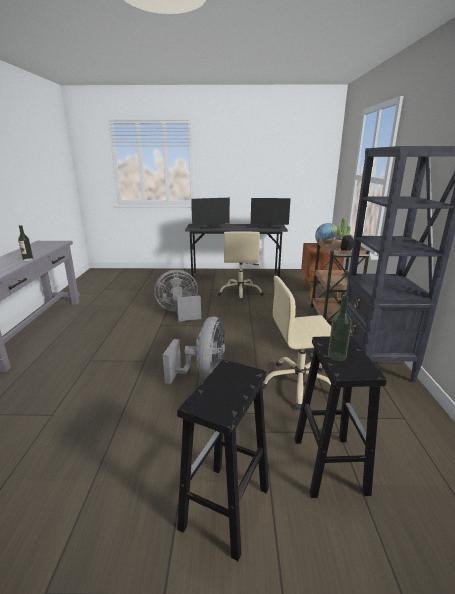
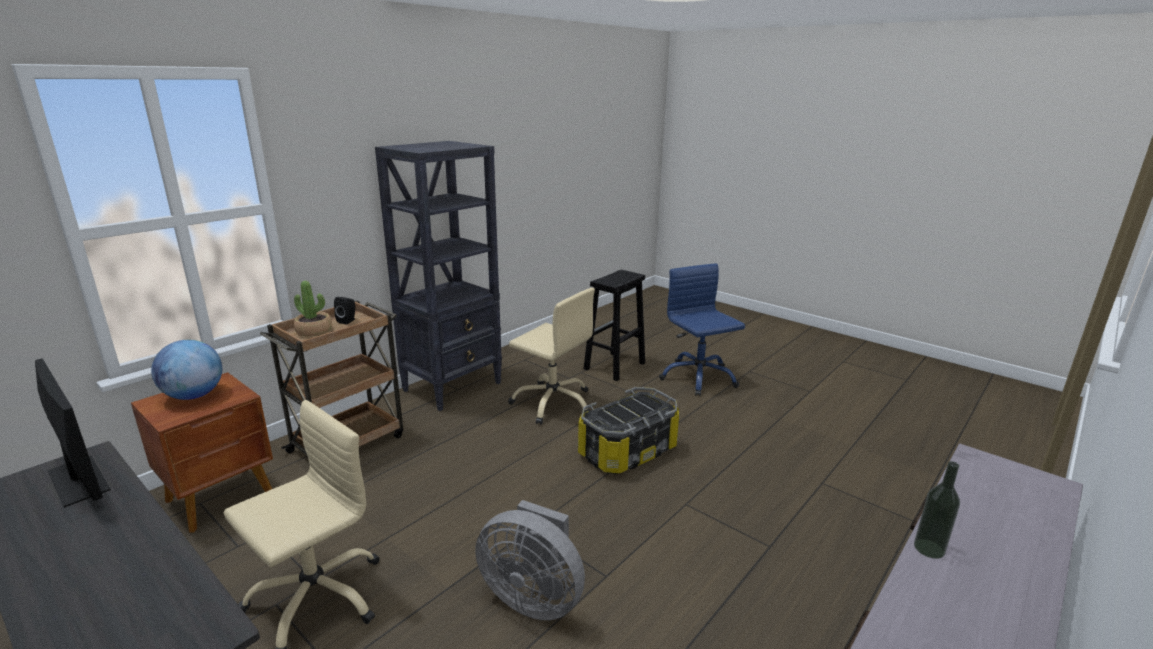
camera: 140 degrees left, 0 degrees up
grey fan [163,317,225,384] -> storage box [578,387,679,474]
black stool [177,360,269,561] -> blue office chair [659,263,745,396]
monitor [191,198,230,229] -> none
bottle [328,295,352,361] -> none

